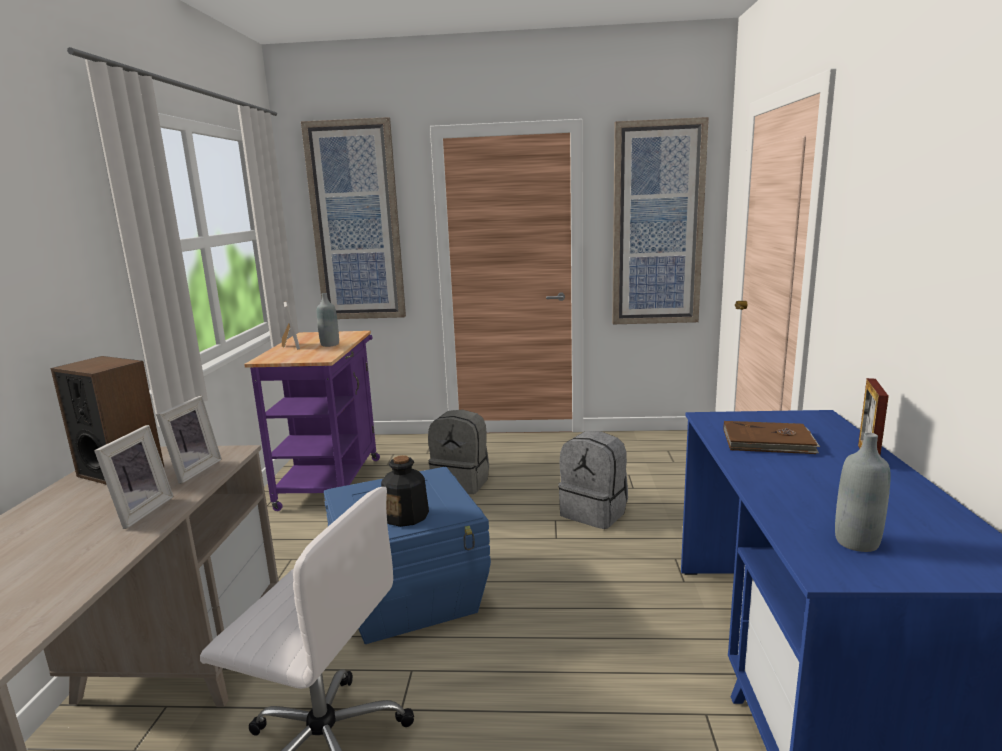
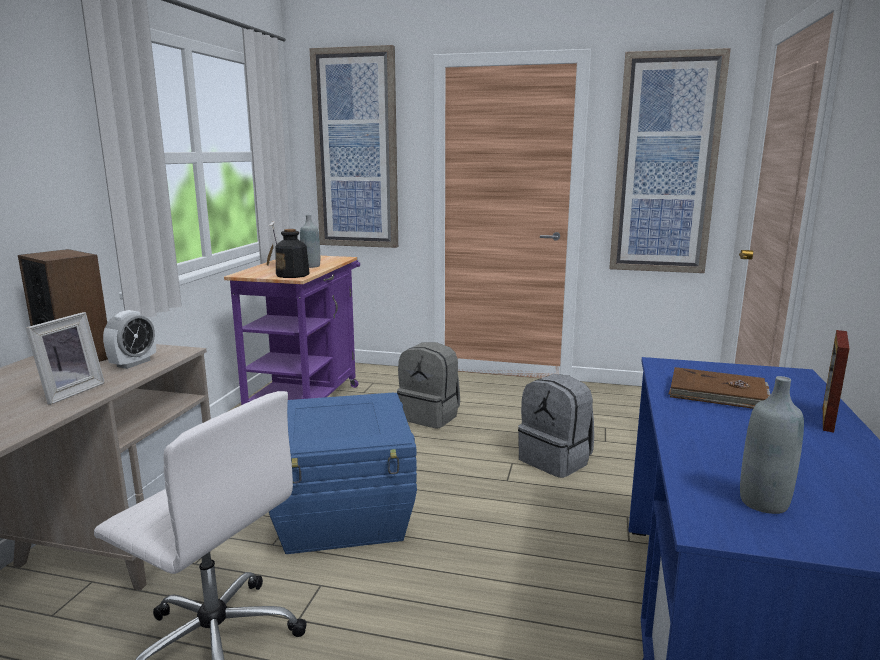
camera: 10 degrees right, 0 degrees up
picture frame [156,396,222,484] -> alarm clock [103,310,156,369]
bottle [381,455,429,527] -> bottle moved to [275,229,310,278]

